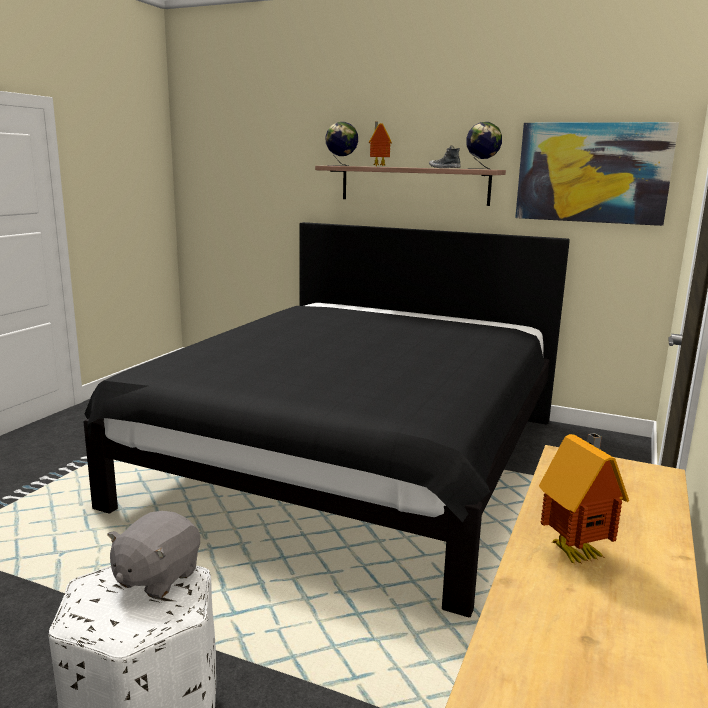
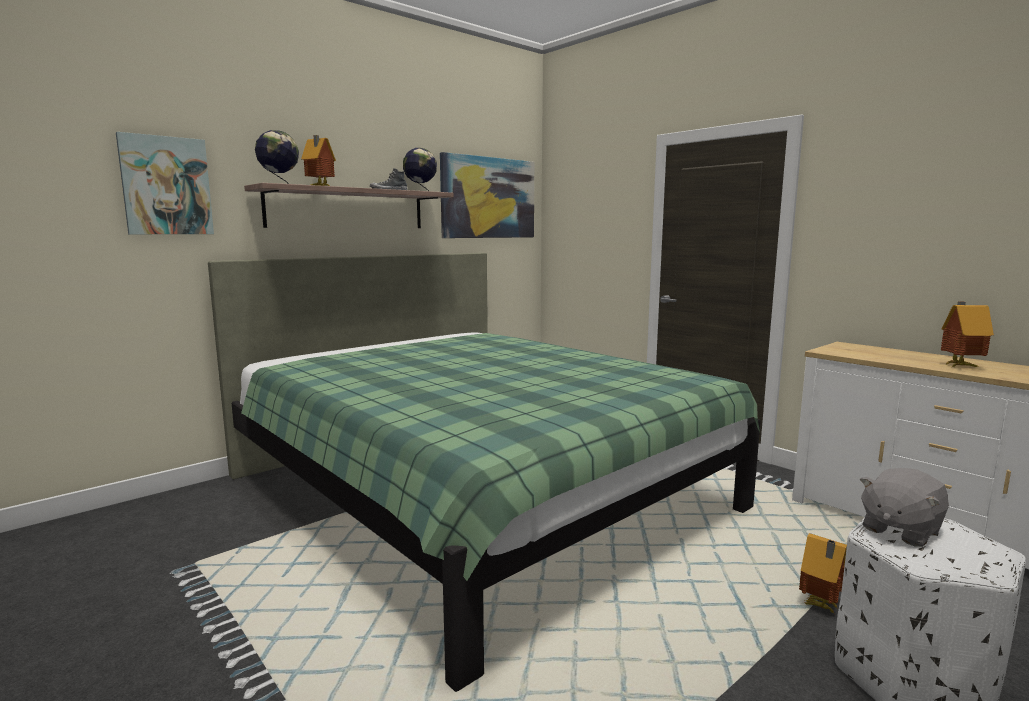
camera: 65 degrees left, 5 degrees down
black bed [83,222,570,617] -> green bed [208,253,760,692]
grey plush toy [107,511,200,599] -> grey plush toy turned 90 degrees clockwise [860,468,949,547]
none -> picture [116,132,214,234]
none -> toy house [799,533,847,613]

